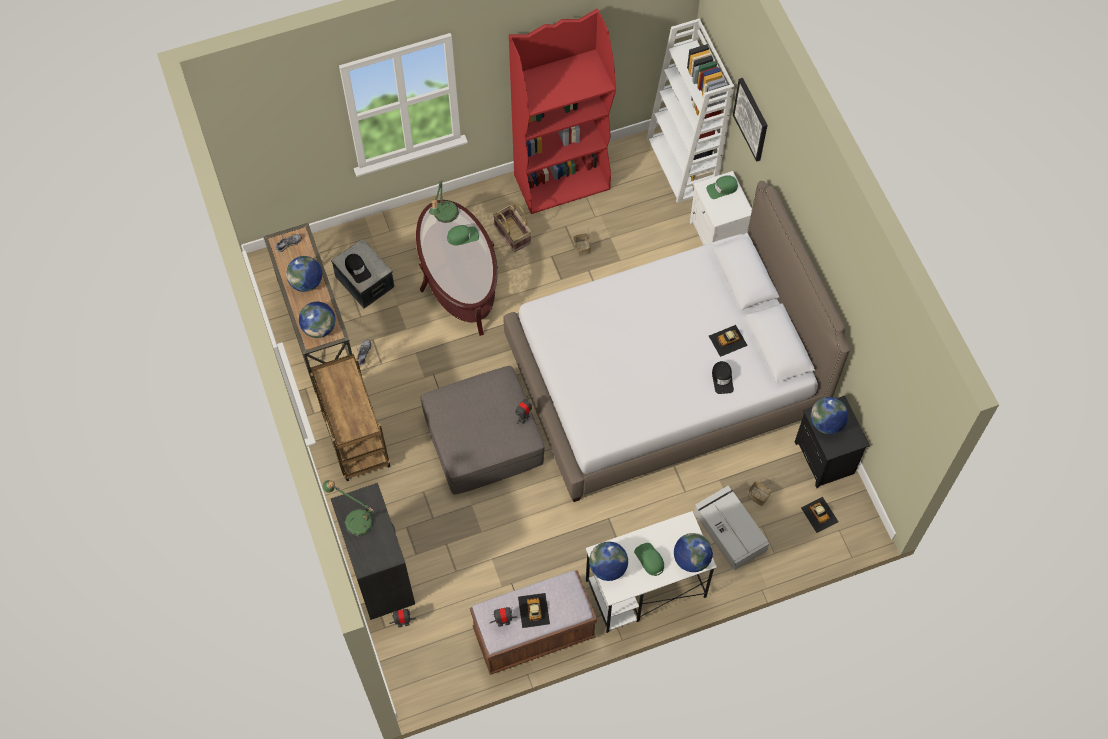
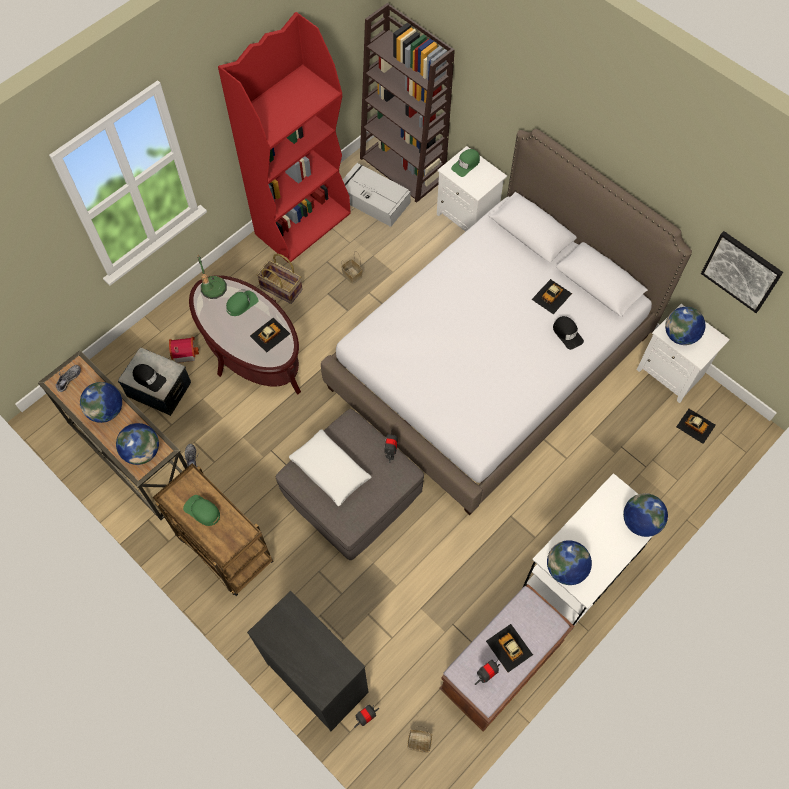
camera: 25 degrees left, 0 degrees up
table lamp [322,480,375,536] -> none
green cap [634,543,664,576] -> green cap moved to [183,495,220,526]
white bookcase [647,18,734,203] -> brown bookcase [360,3,455,203]
grey storage box [694,485,769,570] -> grey storage box moved to [343,163,411,227]
picture [733,78,768,162] -> picture moved to [701,231,783,313]
basket [748,475,771,506] -> basket moved to [407,726,432,753]
black nightstand [795,396,870,488] -> white nightstand [637,304,730,403]
none -> toy house [169,337,199,363]
none -> toy car [250,317,290,353]
none -> white pillow [289,429,371,506]

